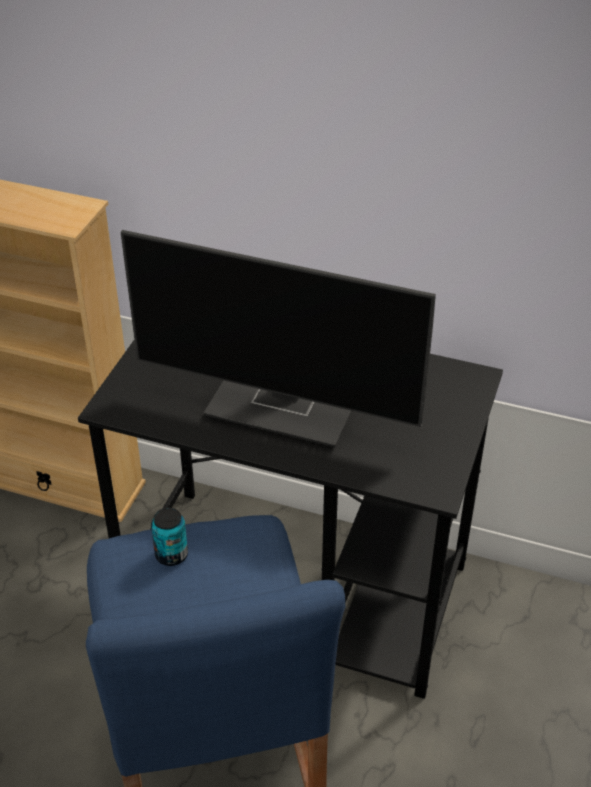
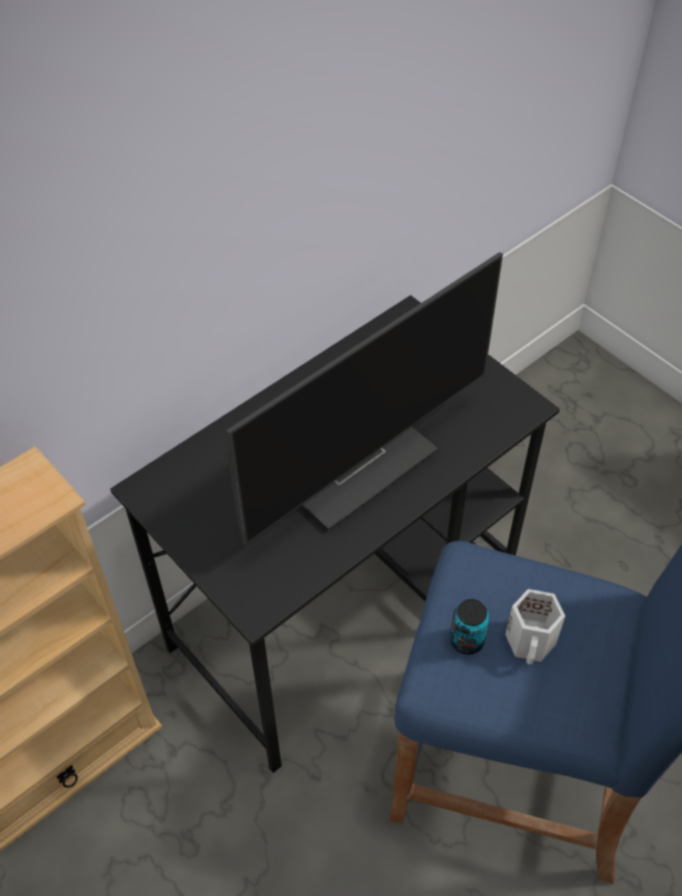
camera: 60 degrees left, 10 degrees up
none -> white mug [505,589,565,665]

